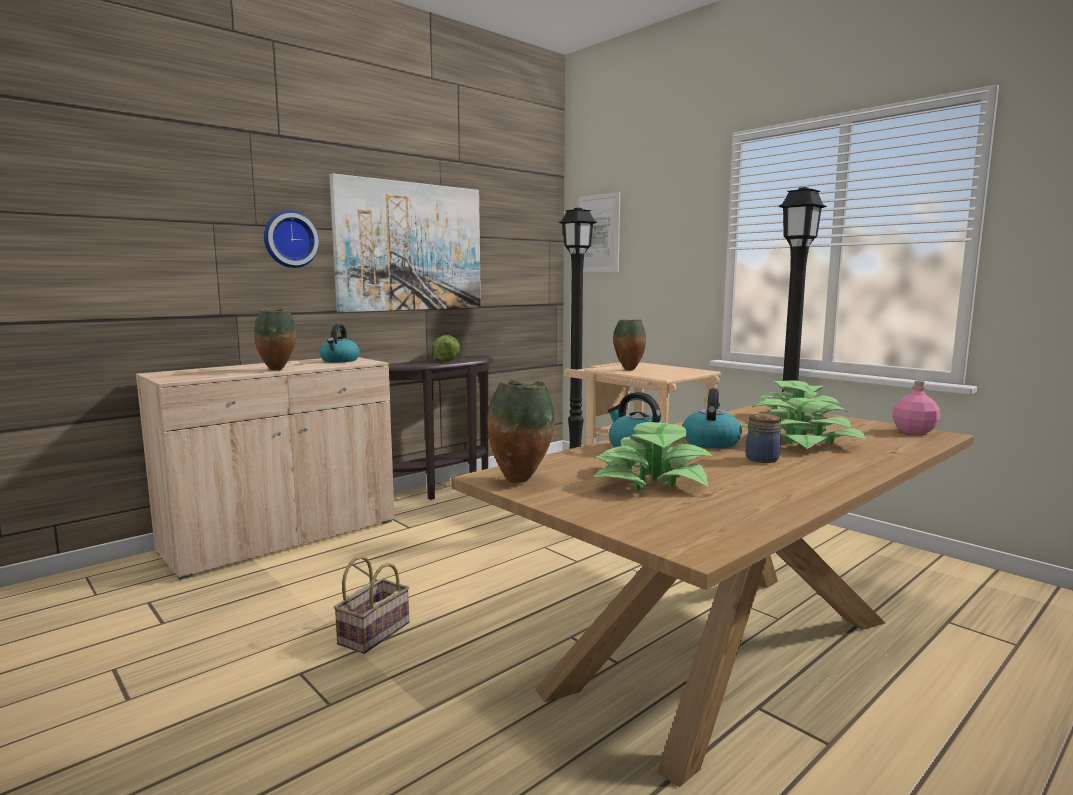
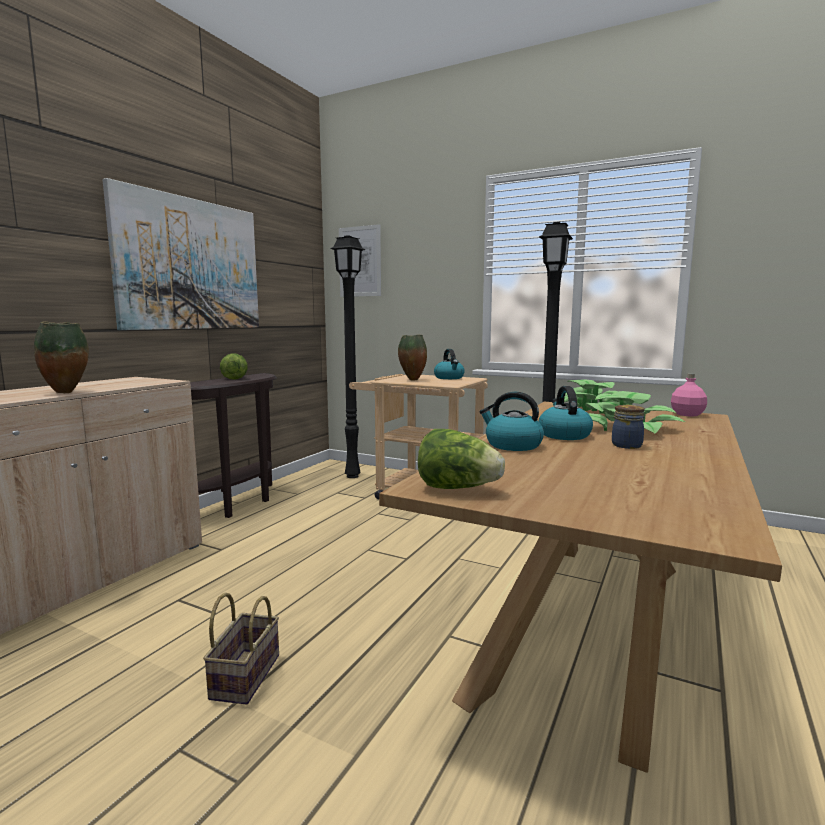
camera: 20 degrees left, 0 degrees up
wall clock [264,210,319,268] -> none
kettle [320,324,360,363] -> kettle moved to [434,349,465,379]
vase [487,379,555,483] -> lettuce [418,429,505,489]
potted plant [594,422,713,490] -> none

